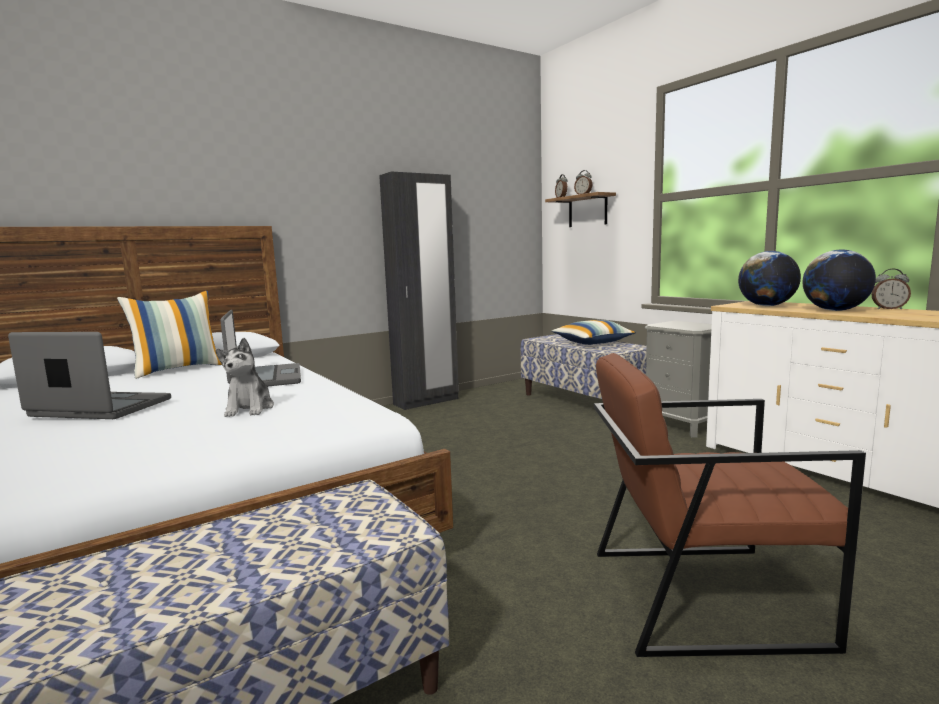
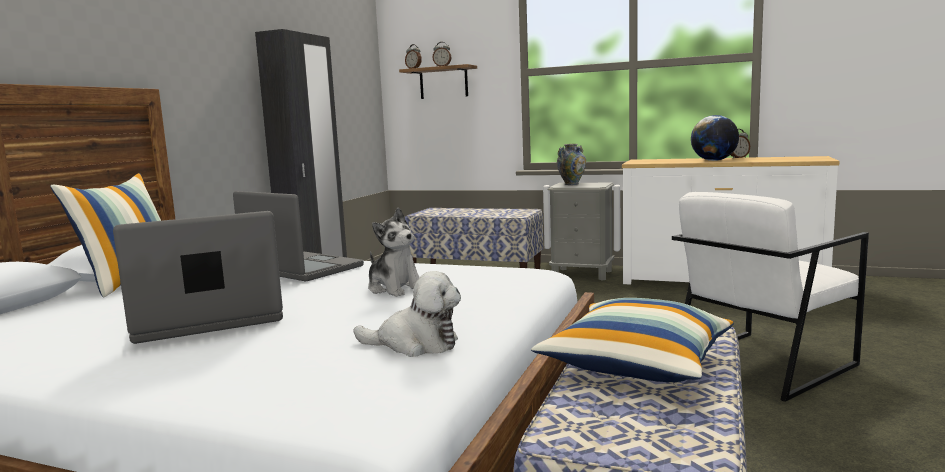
camera: 35 degrees left, 0 degrees up
pillow [552,320,636,345] -> pillow moved to [531,298,734,382]
brown armchair [594,353,866,657] -> white armchair [672,192,869,402]
globe [738,251,801,306] -> none
none -> plush toy [353,271,461,357]
none -> vase [557,144,586,185]

